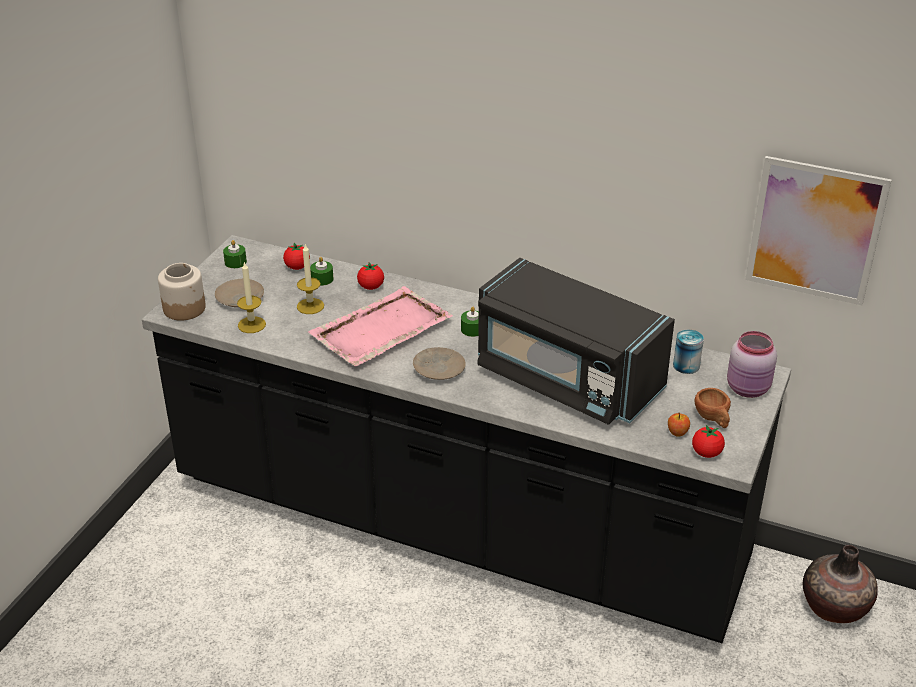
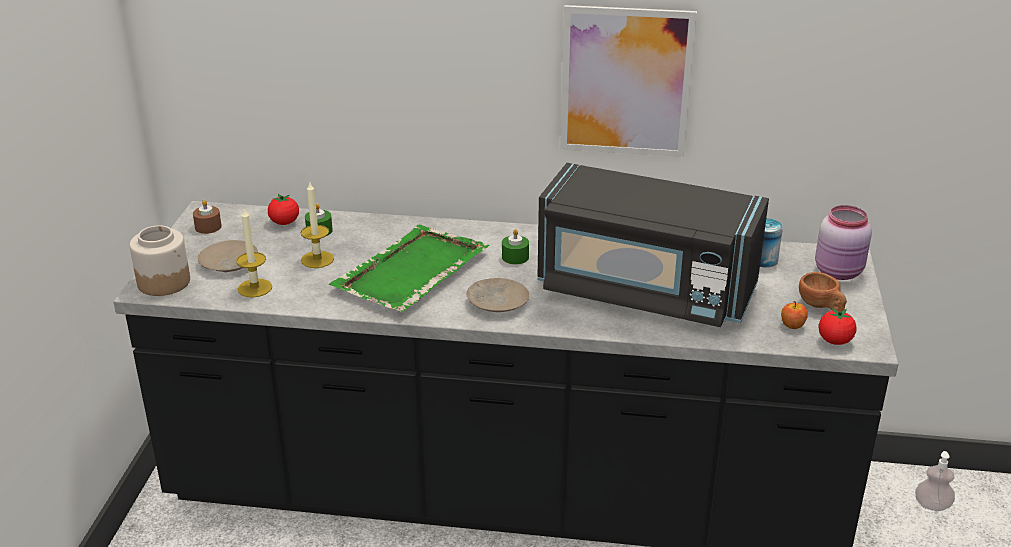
camera: 15 degrees left, 5 degrees down
green candle [223,240,247,268] -> brown candle [193,199,222,234]
pink tray [308,286,453,366] -> green tray [329,224,489,312]
tomato [357,262,384,290] -> none
picture [745,156,892,305] -> picture moved to [560,5,697,157]
vase [803,545,878,623] -> soap dispenser [915,451,955,511]

